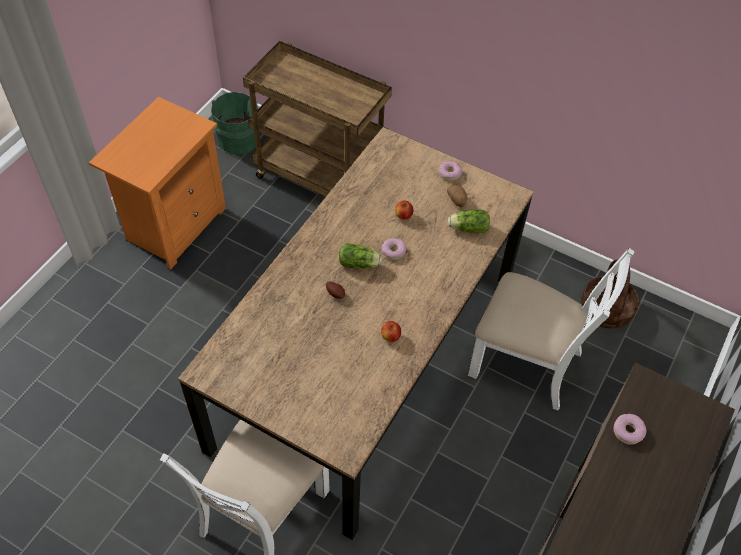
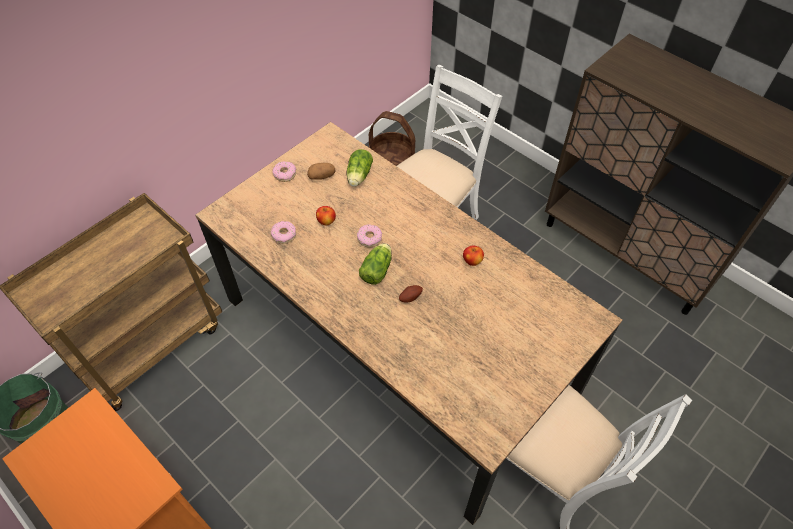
camera: 75 degrees left, 0 degrees up
donut [614,414,647,445] -> donut moved to [271,221,296,244]

